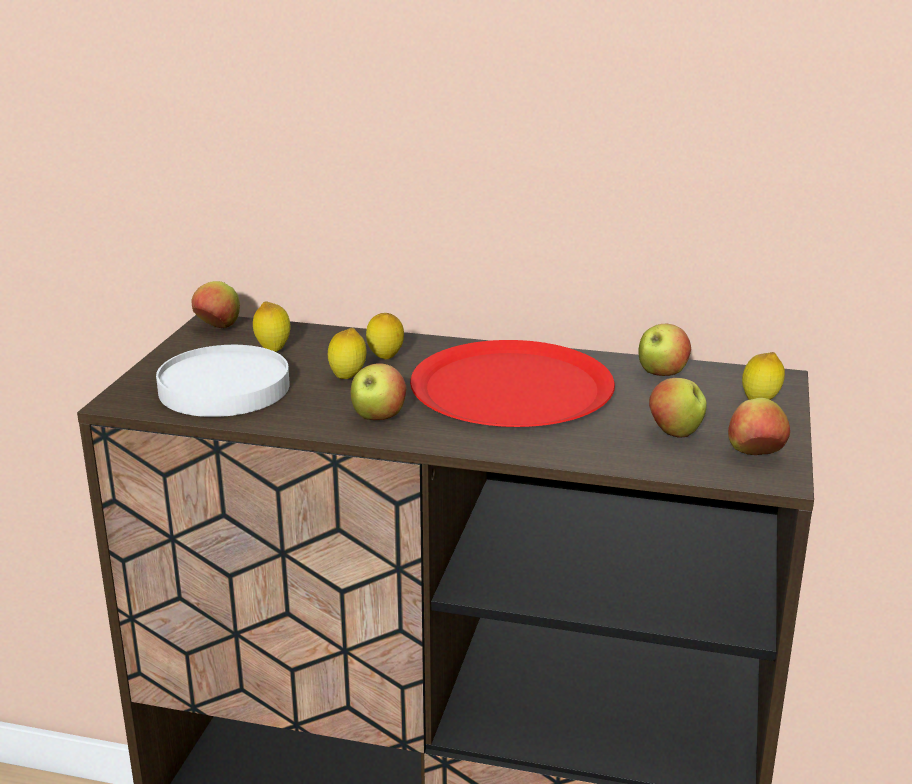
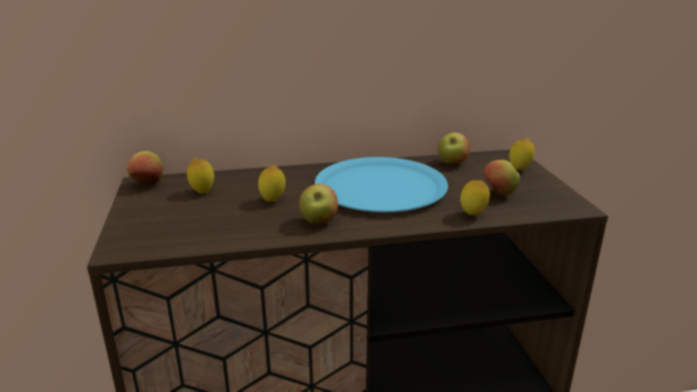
camera: 25 degrees left, 0 degrees up
white plate [156,345,290,417] -> none
lemon [366,313,404,359] -> lemon moved to [460,180,490,215]
red plate [410,340,615,427] -> blue plate [315,157,448,212]
apple [728,398,790,455] -> none

